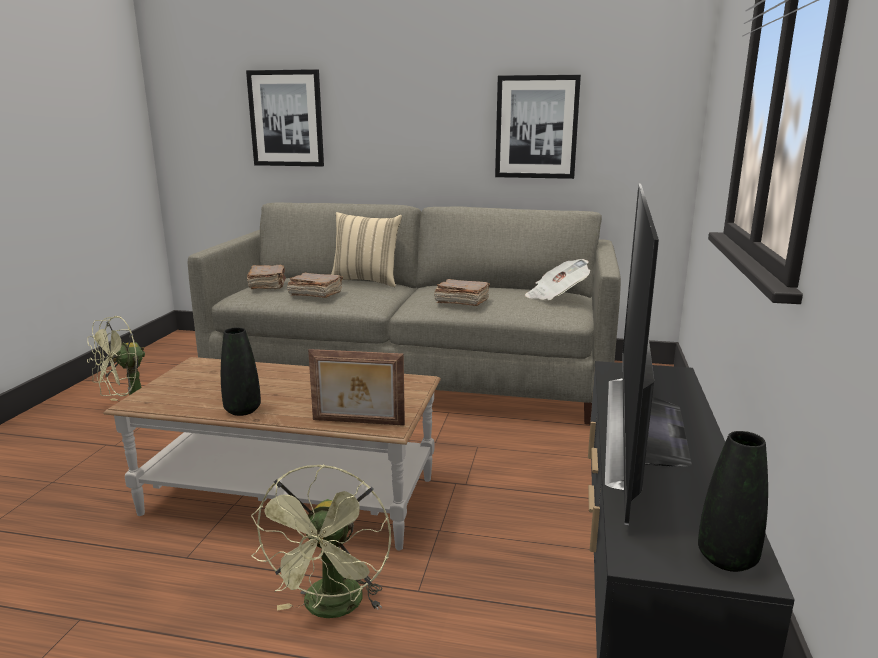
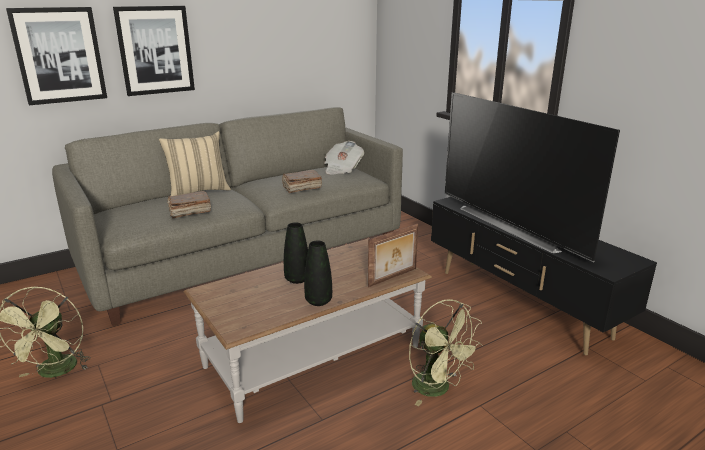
camera: 45 degrees left, 5 degrees up
brown book [247,265,286,289] -> none
picture [495,75,581,179] -> picture moved to [113,6,195,96]
black vase [698,431,768,572] -> black vase moved to [284,222,308,284]

